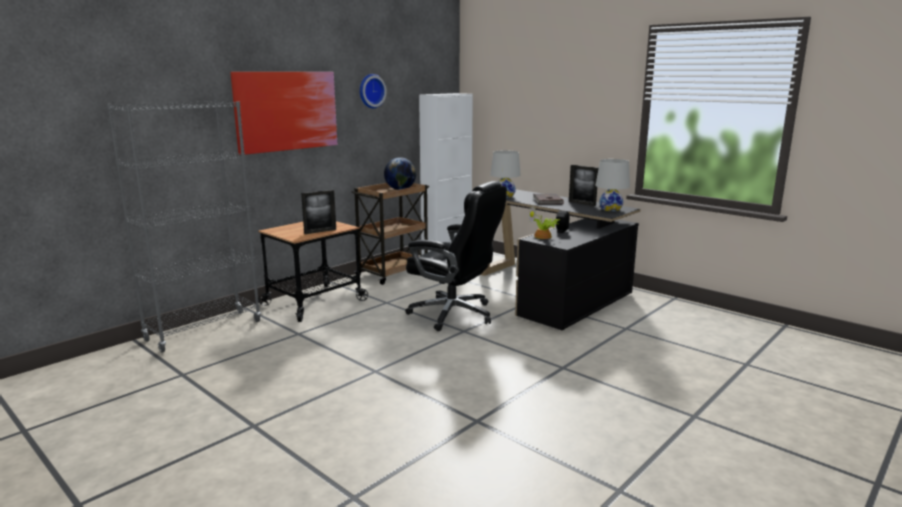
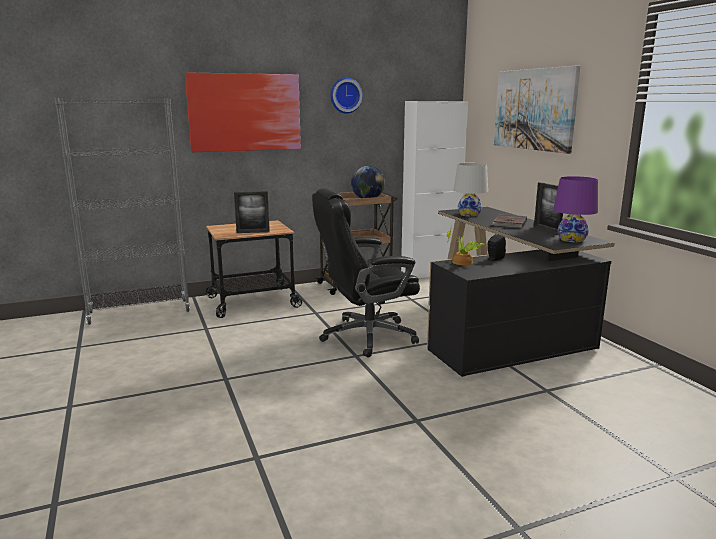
camera: 25 degrees right, 0 degrees up
black office chair [405,181,507,331] -> black office chair turned 105 degrees clockwise [312,188,420,358]
white table lamp [595,159,630,211] -> purple table lamp [553,176,598,242]
none -> picture [494,66,580,154]

